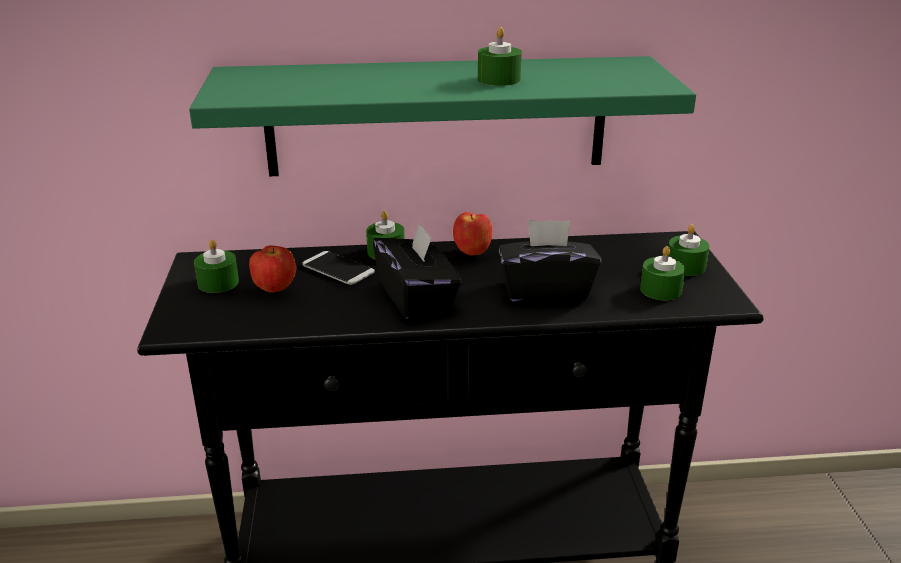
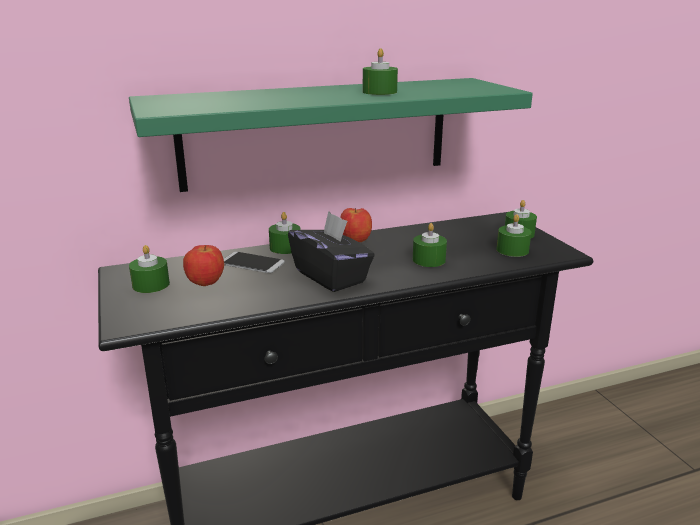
camera: 15 degrees left, 5 degrees down
black tissue box [498,220,601,302] -> green candle [413,223,447,267]

